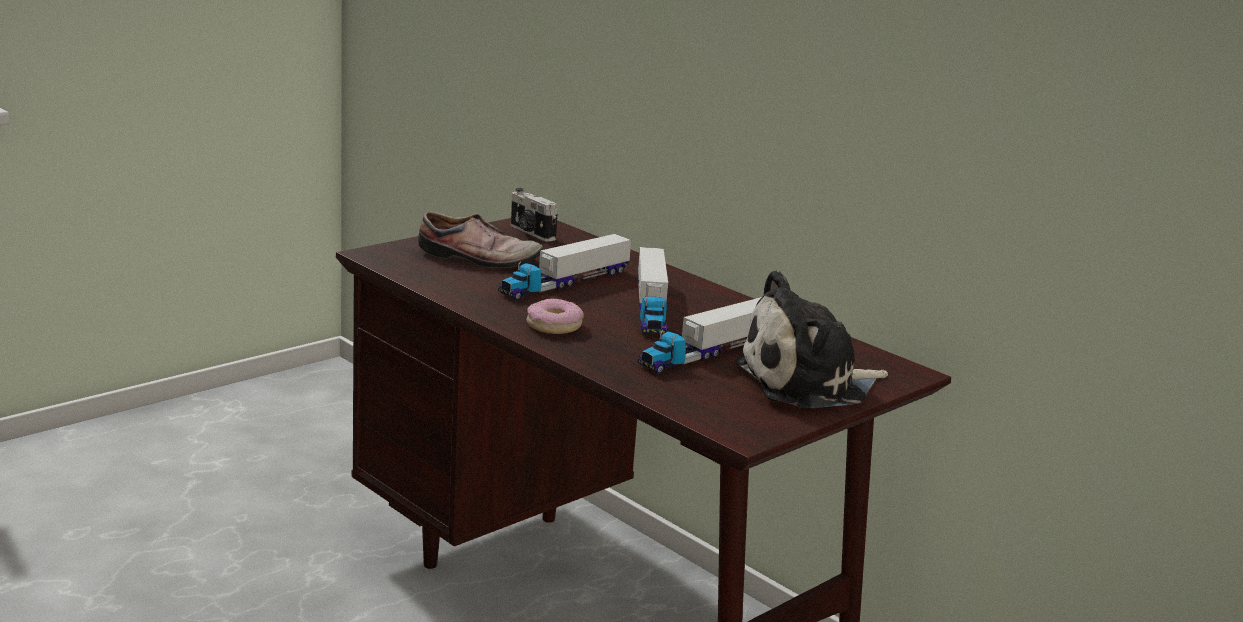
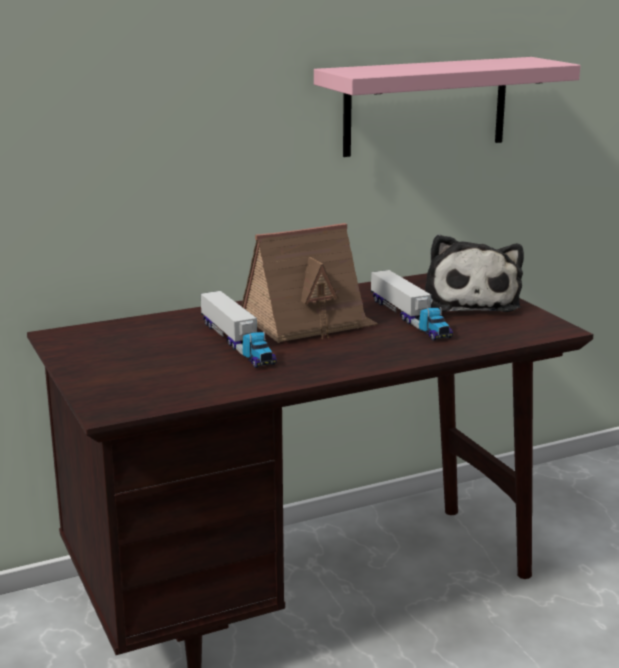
camera: 70 degrees left, 0 degrees up
shoe [418,212,543,268] -> none
camera [511,188,558,242] -> none
donut [527,299,584,334] -> none
toy truck [638,247,668,335] -> toy house [241,223,378,343]
none -> pink shelf [314,57,580,157]

